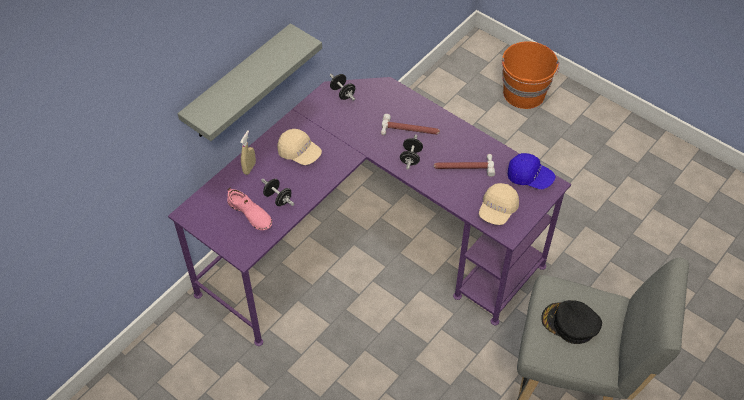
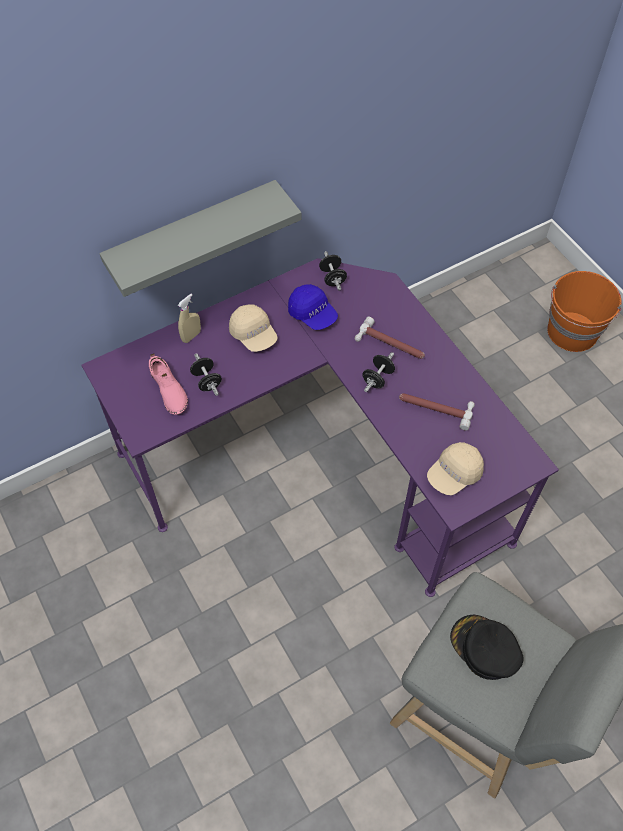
camera: 20 degrees right, 5 degrees up
blue cap [508,153,555,189] -> blue cap moved to [288,284,338,330]

